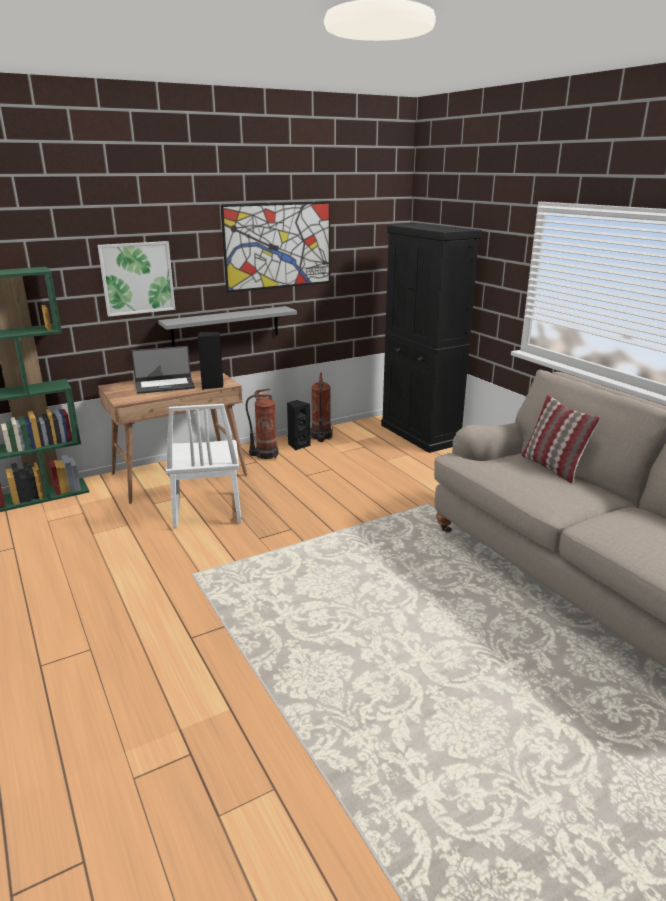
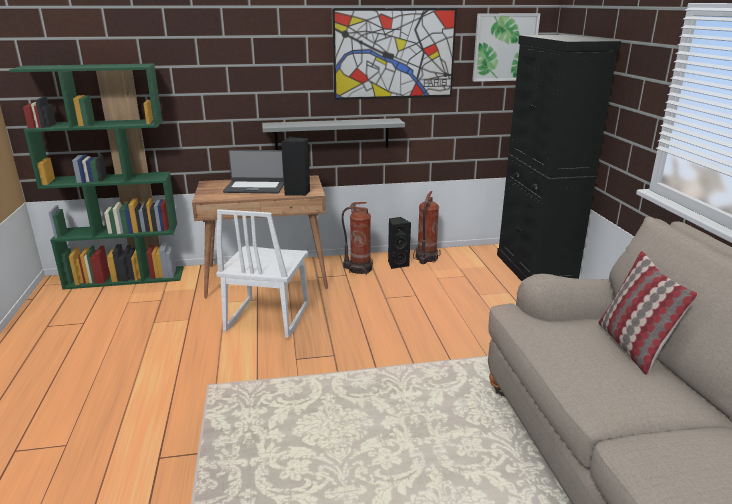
camera: 20 degrees right, 0 degrees up
picture [98,241,175,317] -> picture moved to [472,13,540,82]

